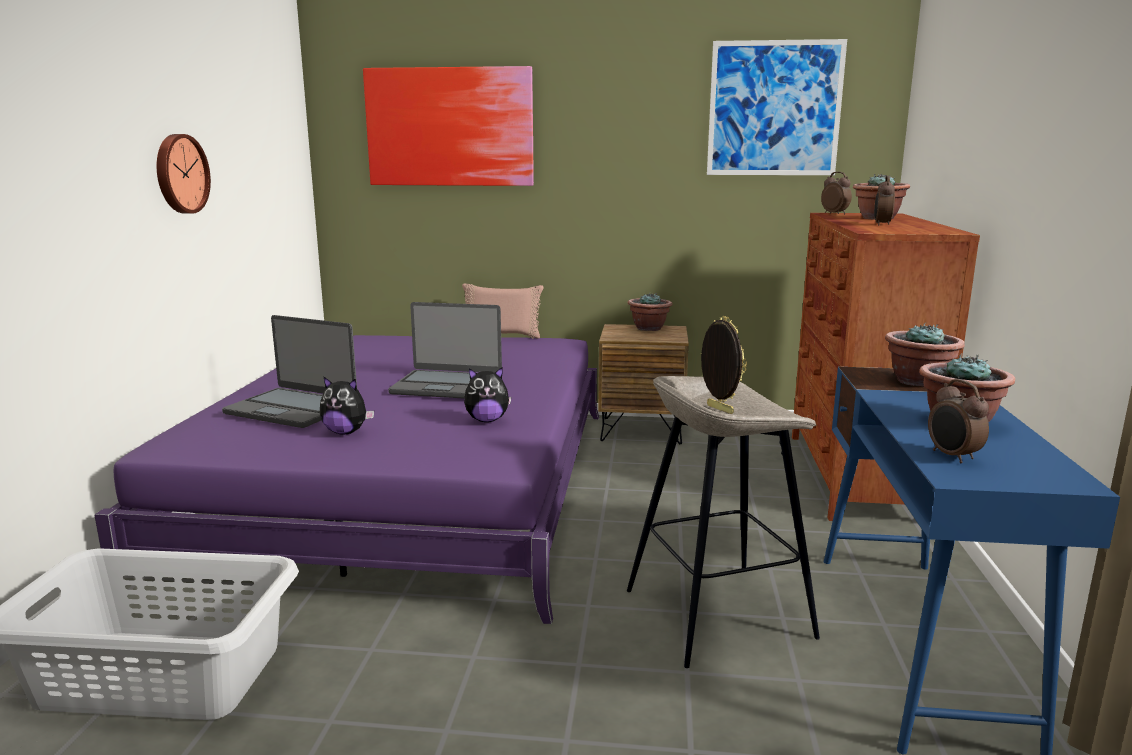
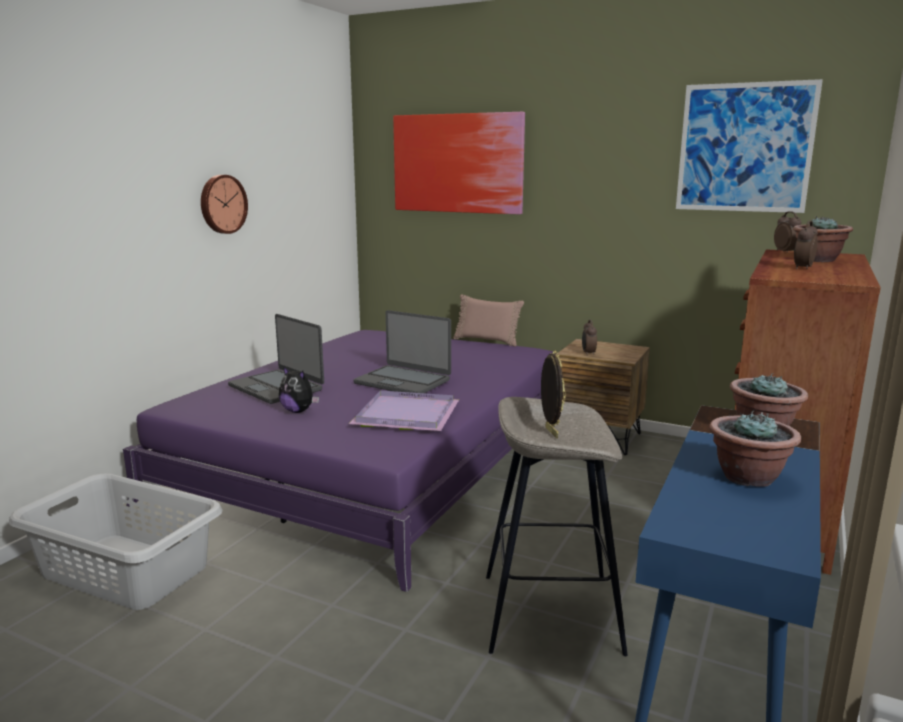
camera: 20 degrees right, 0 degrees up
plush toy [464,367,511,422] -> purple tray [349,390,459,431]
potted plant [628,292,672,331] -> none
alarm clock [928,379,989,463] -> alarm clock moved to [582,320,597,356]

